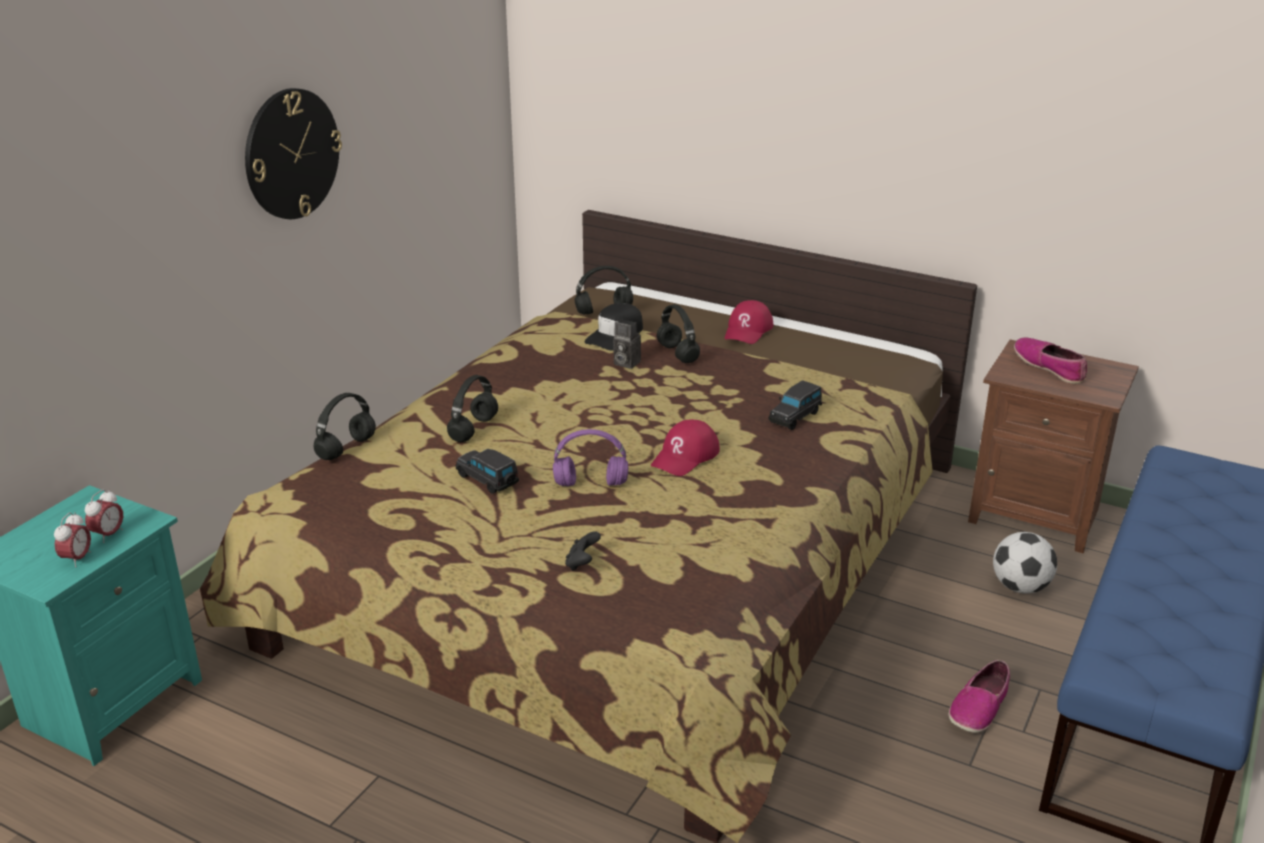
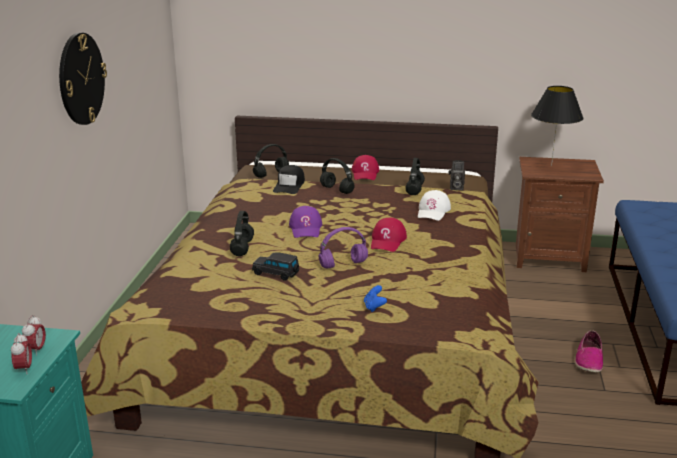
camera: 20 degrees left, 5 degrees down
black headphones [314,393,376,460] -> black headphones moved to [406,158,425,195]
black game controller [565,531,601,571] -> blue game controller [364,285,387,312]
camera [613,319,641,369] -> camera moved to [448,160,465,190]
black toy car [769,380,822,430] -> white cap [418,190,451,221]
football [993,532,1057,594] -> none
shoe [1014,338,1087,384] -> black table lamp [531,86,583,167]
none -> purple cap [289,206,322,238]

